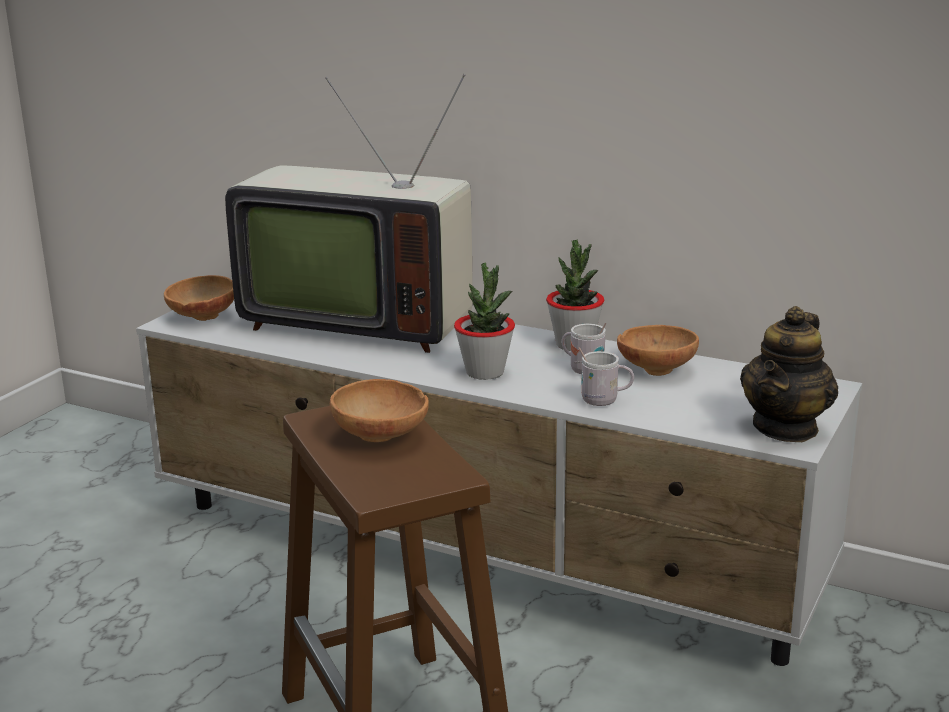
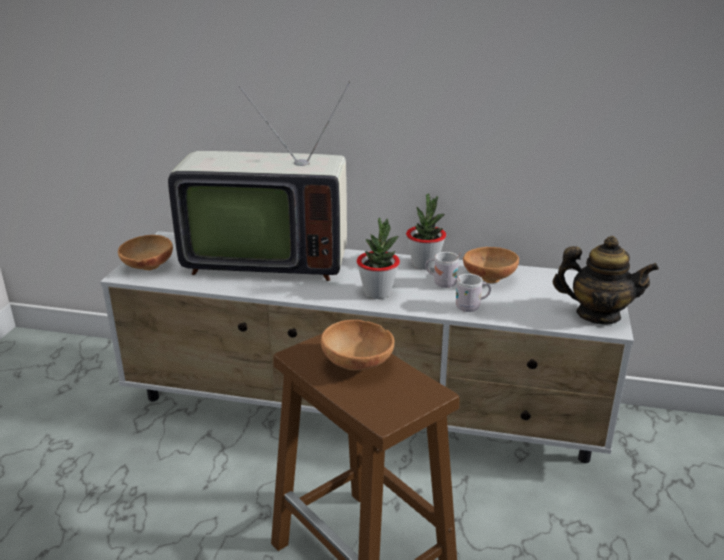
camera: 15 degrees left, 5 degrees up
teapot [740,306,839,442] -> teapot turned 90 degrees counterclockwise [553,236,659,324]

